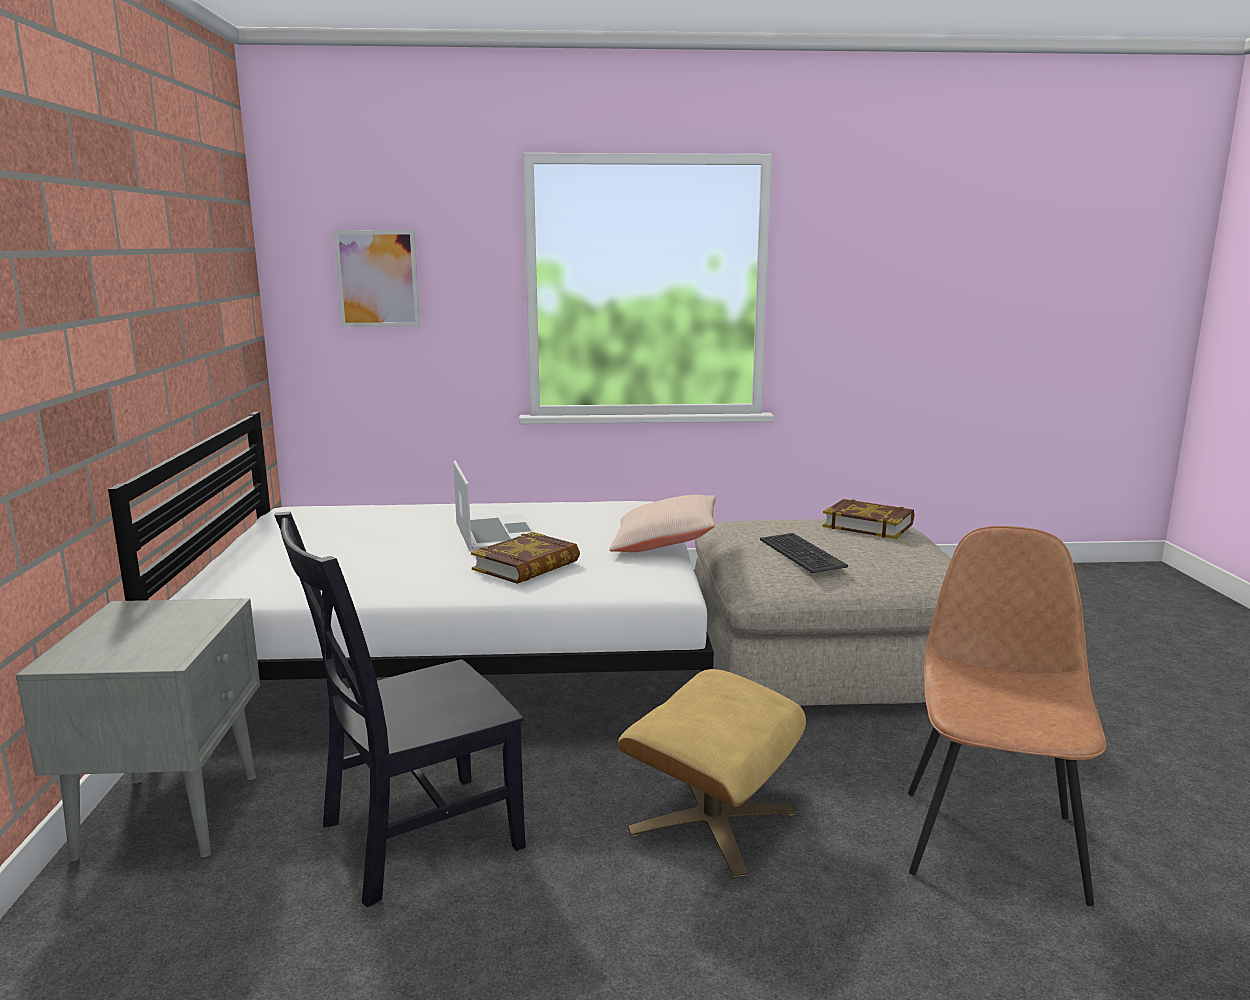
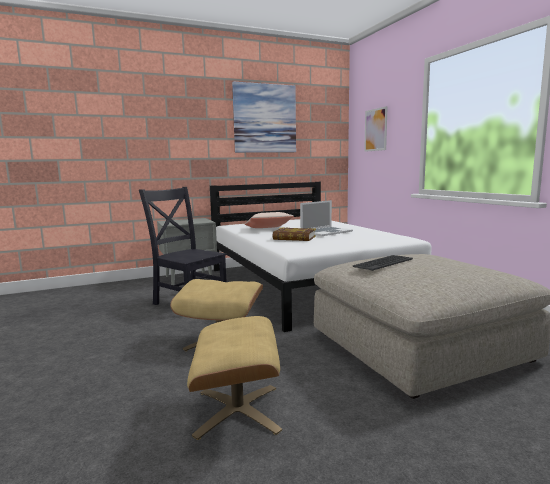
camera: 70 degrees right, 5 degrees down
beige pillow [610,495,716,552] -> beige pillow moved to [244,212,294,228]
book [823,499,914,539] -> none
brown chair [908,526,1106,906] -> beige ottoman [187,316,282,440]
none -> picture [232,82,296,153]

